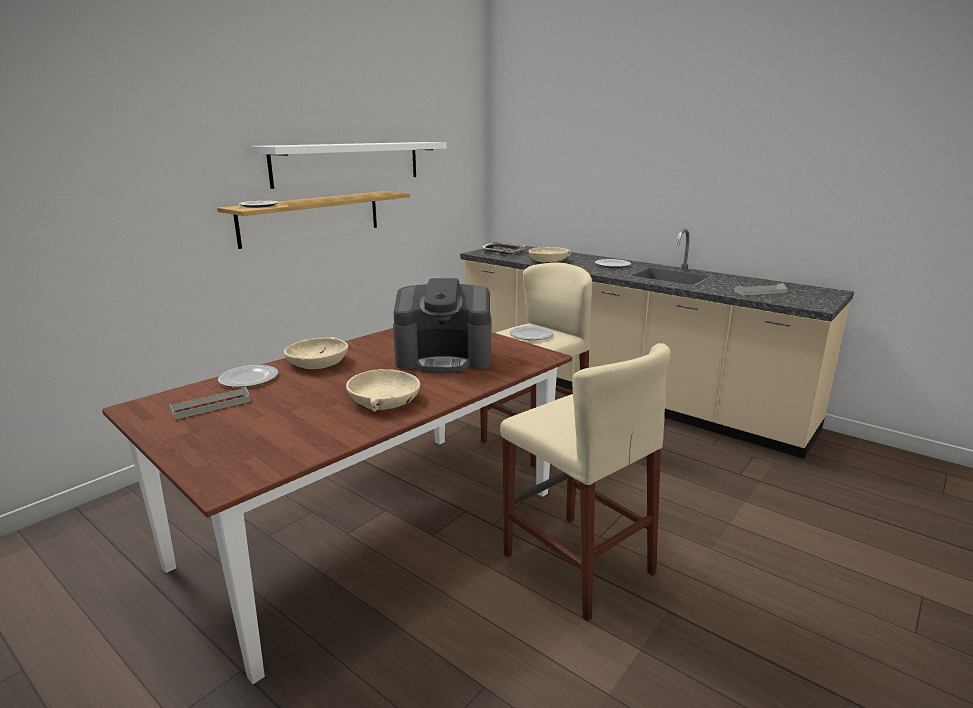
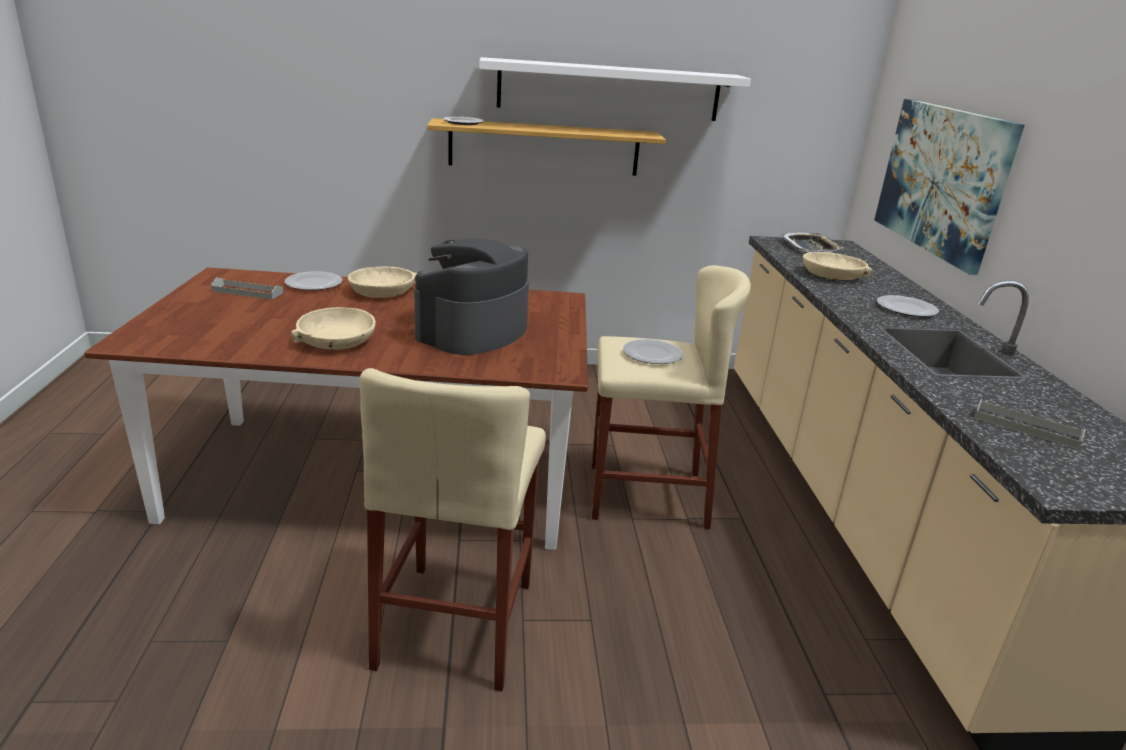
camera: 45 degrees right, 5 degrees up
coffee machine [393,278,491,372] -> coffee machine turned 75 degrees clockwise [414,238,529,355]
none -> picture [874,99,1025,275]

